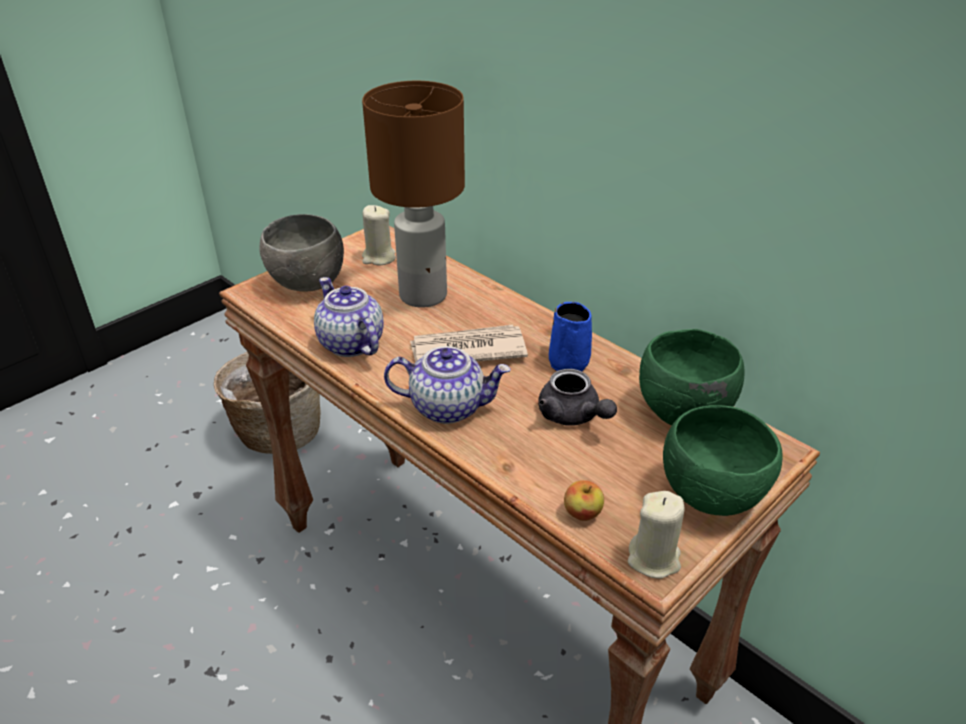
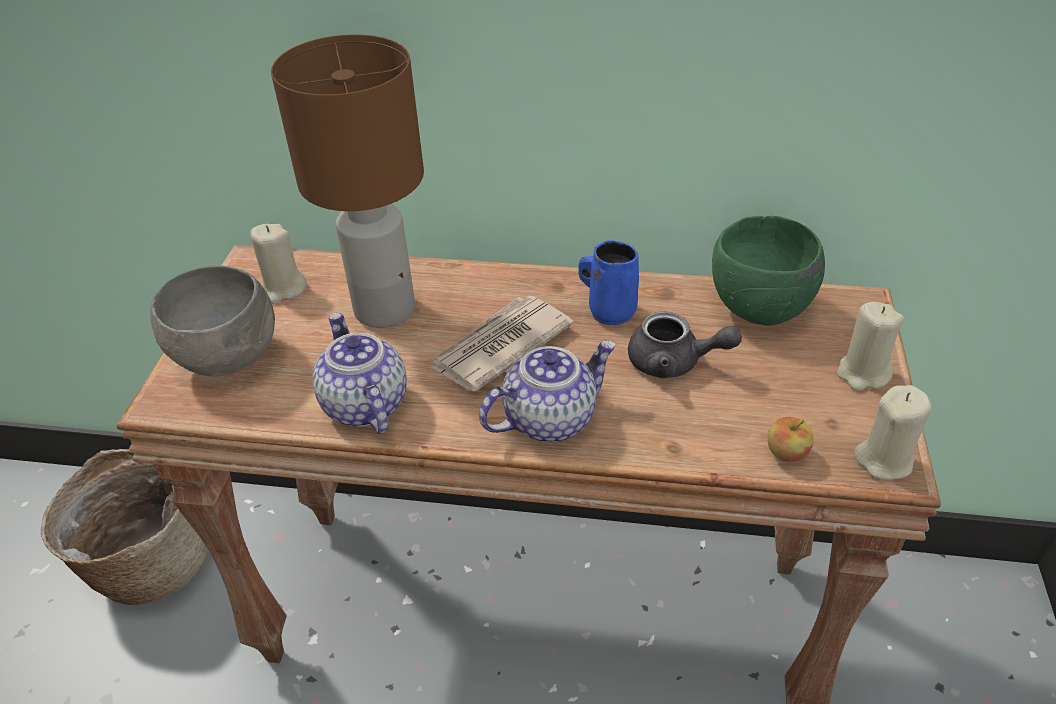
camera: 35 degrees left, 5 degrees up
teapot [314,277,384,357] -> teapot turned 45 degrees clockwise [313,312,407,434]
green bowl [663,405,783,516] -> beige candle [837,302,904,391]

